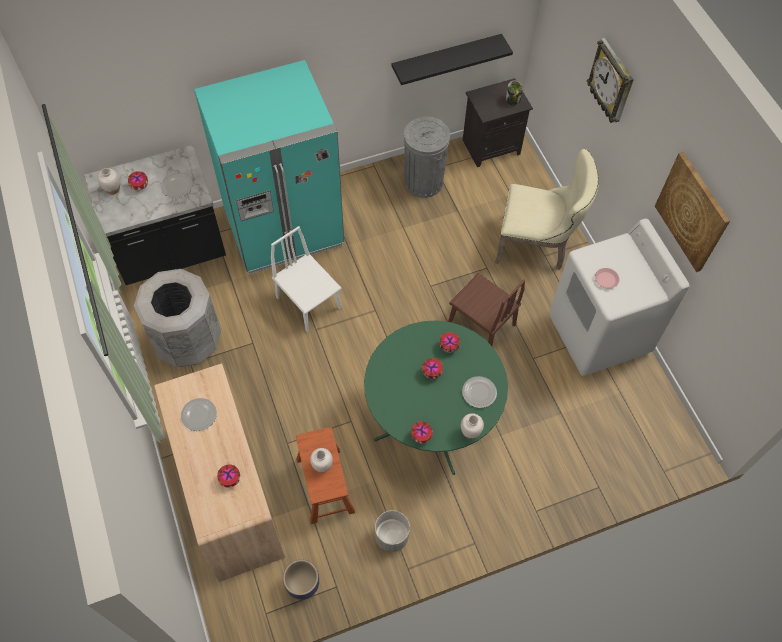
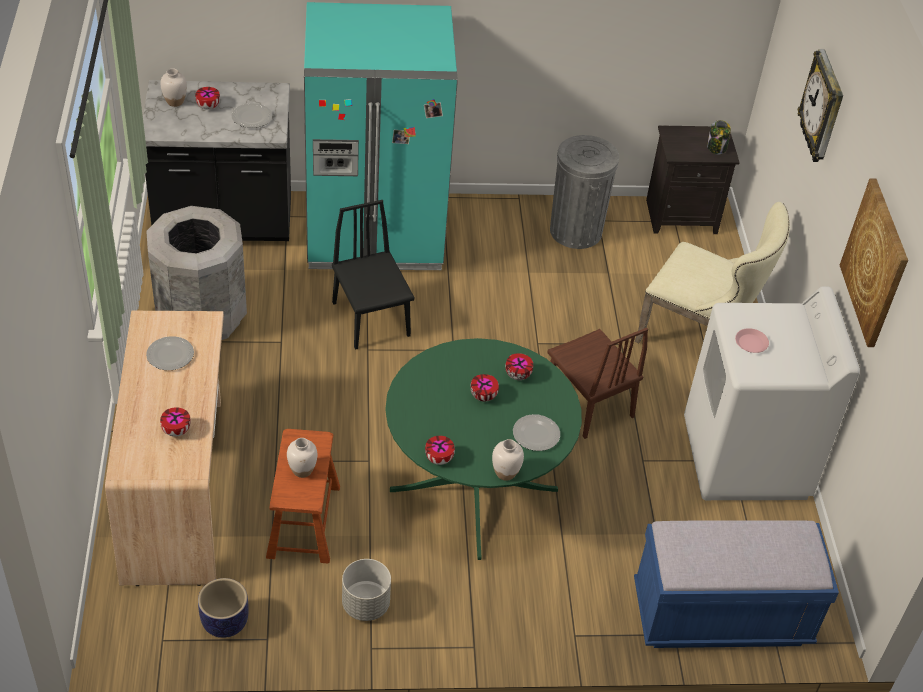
camera: 15 degrees right, 15 degrees down
white chair [271,226,341,332] -> black chair [332,200,414,350]
black shelf [392,34,513,85] -> none
none -> blue bench [634,520,839,648]

